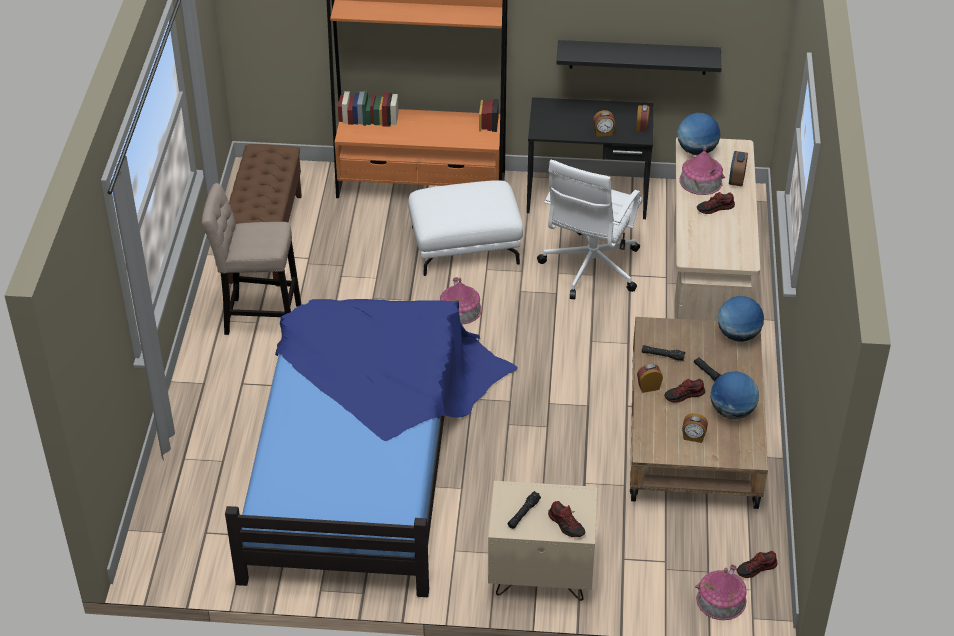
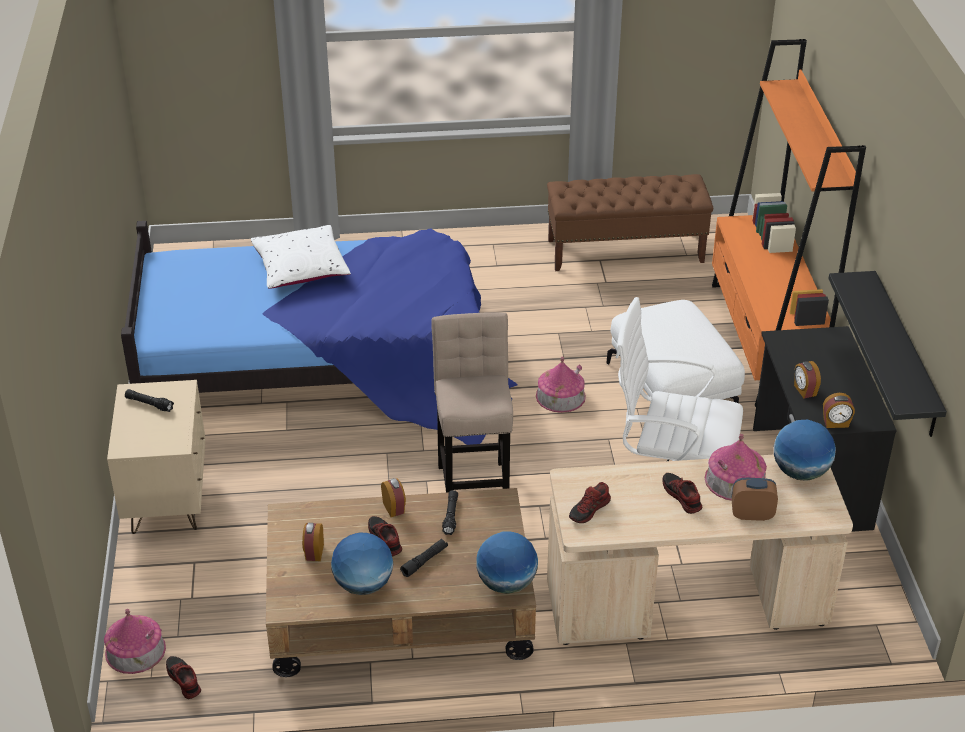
camera: 80 degrees right, 5 degrees down
beige stool [202,183,301,335] -> beige stool moved to [431,312,513,493]
shoe [548,501,585,537] -> shoe moved to [569,482,611,523]
none -> white pillow [251,225,351,289]

